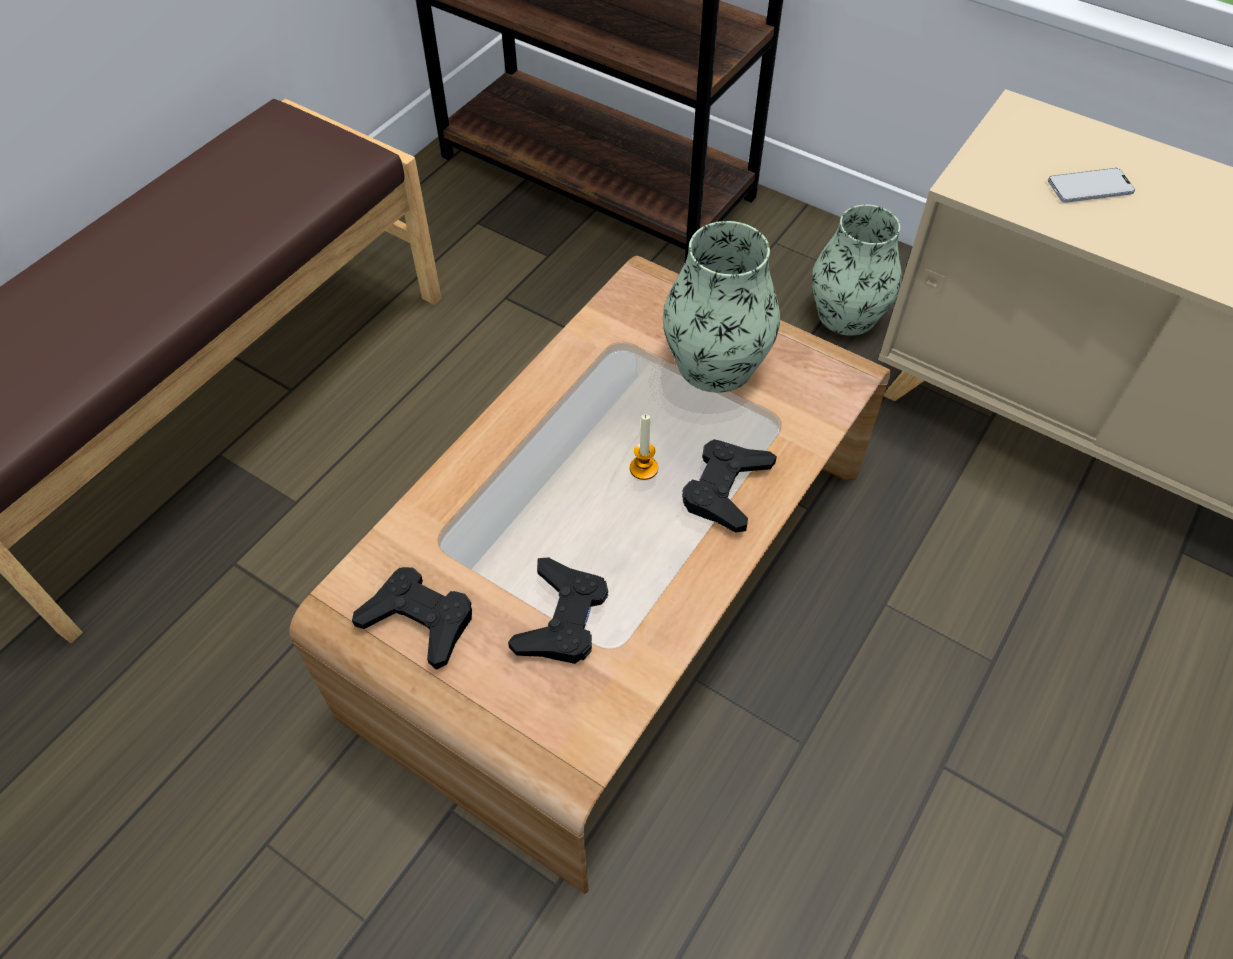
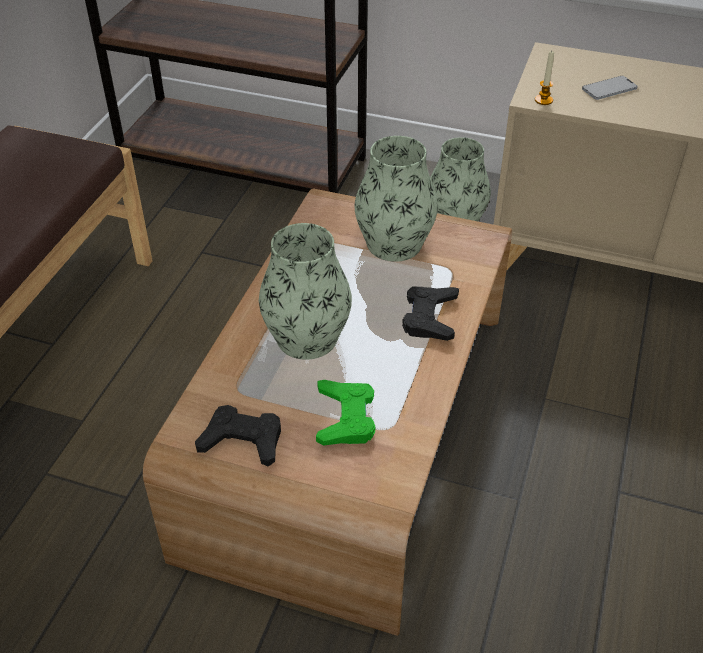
camera: 15 degrees left, 10 degrees down
black game controller [508,557,608,664] -> green game controller [316,380,375,446]
candle [630,414,658,480] -> candle moved to [535,51,554,105]
none -> vase [259,223,352,360]

